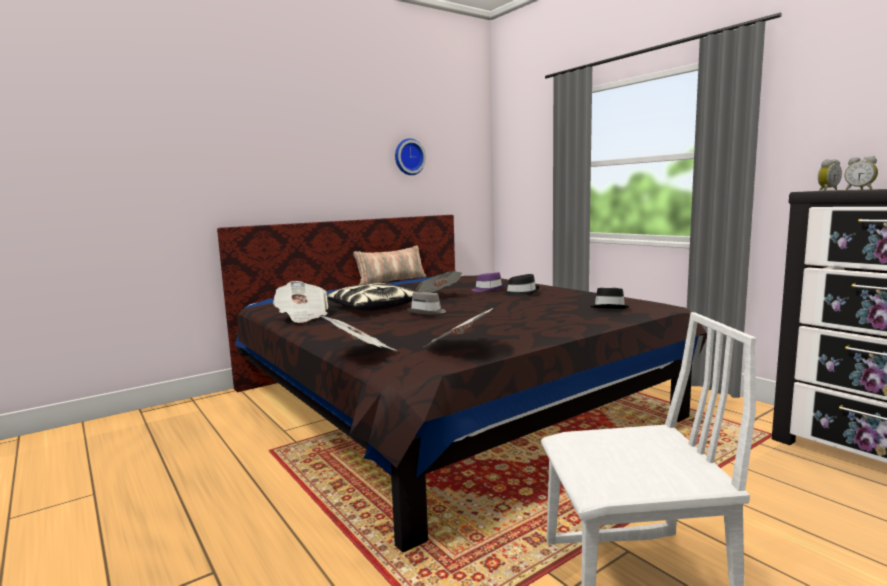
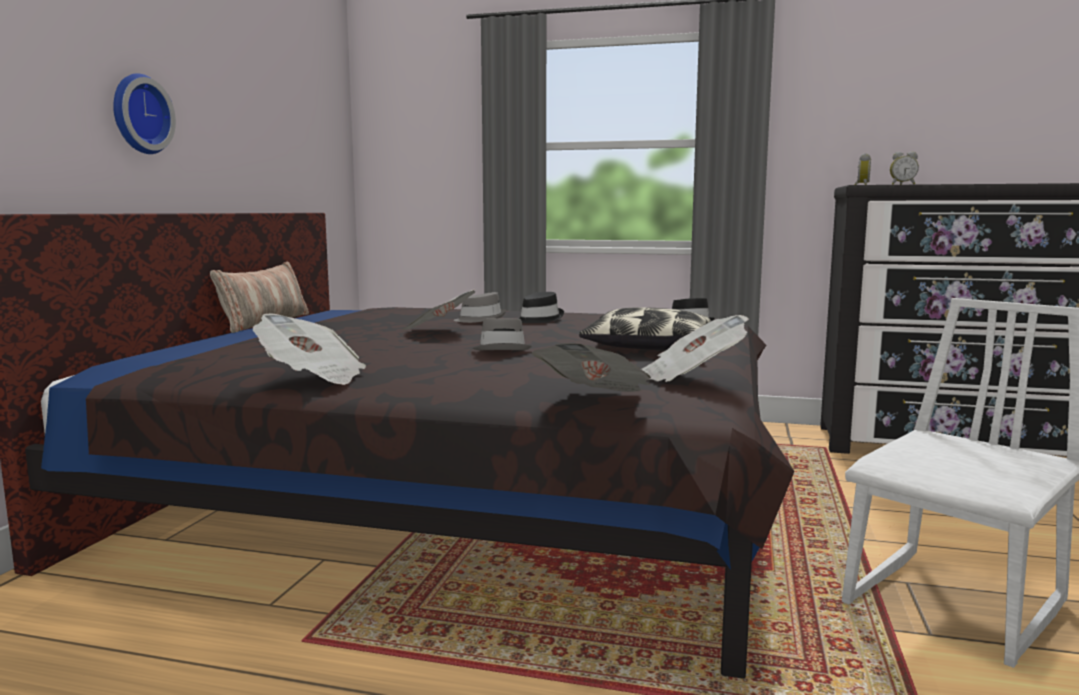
camera: 40 degrees left, 0 degrees up
pillow [326,283,415,311] -> pillow moved to [579,307,711,350]
wall clock [395,138,426,175] -> wall clock moved to [113,73,176,154]
purple hat [471,272,505,292] -> grey hat [454,292,506,323]

